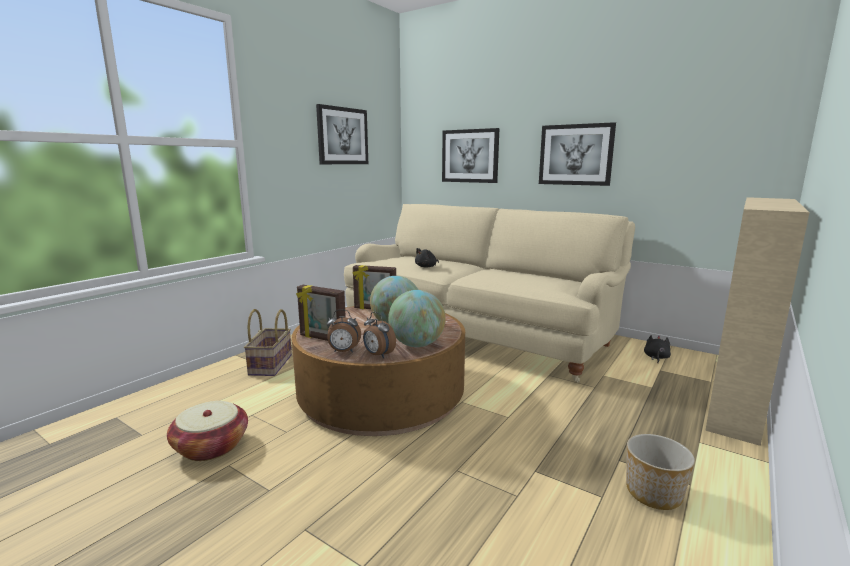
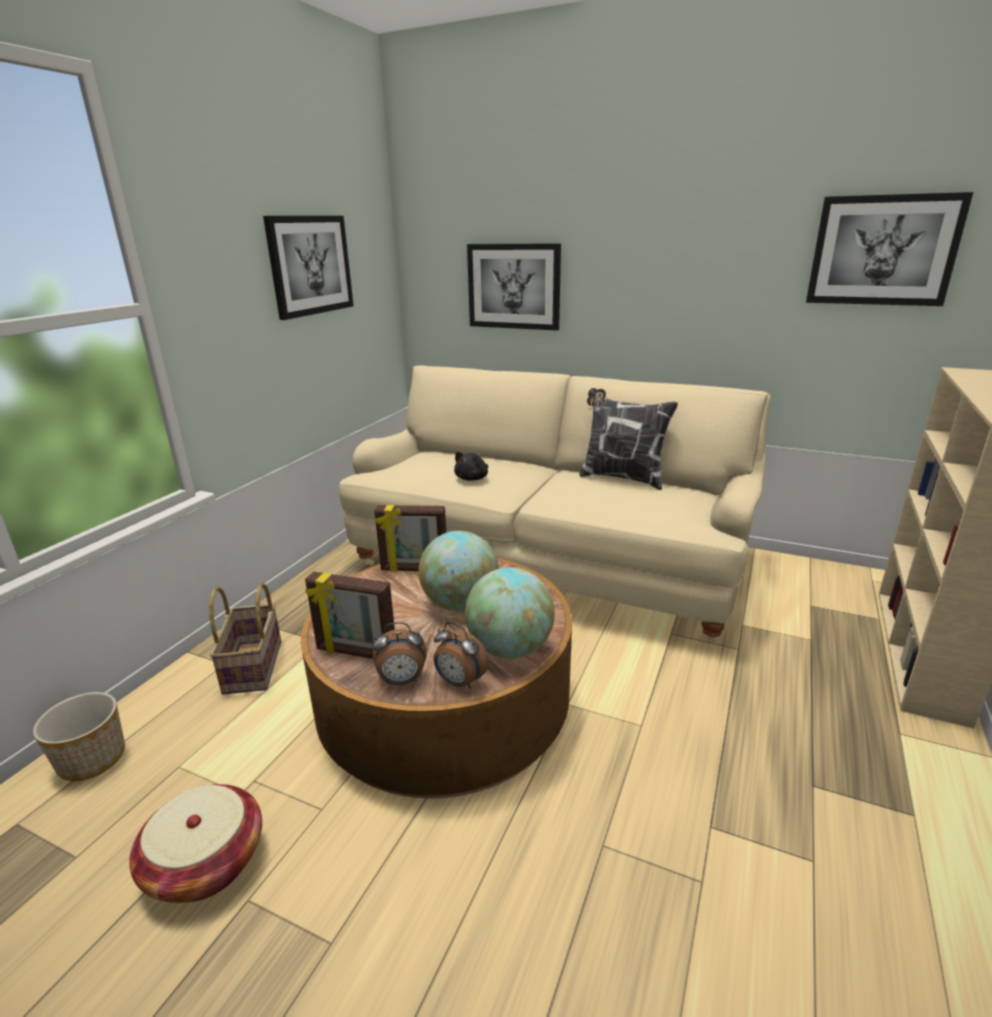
camera: 10 degrees left, 10 degrees up
picture [539,122,616,186] -> picture moved to [806,192,973,306]
planter [626,434,695,510] -> planter moved to [33,692,125,781]
black plush toy [644,335,671,363] -> none
none -> pillow [579,388,678,490]

